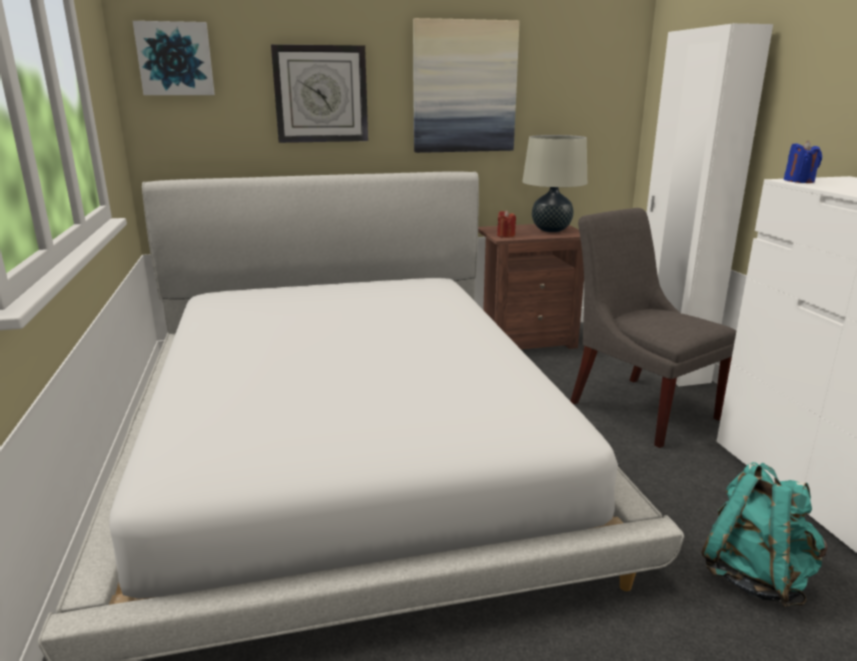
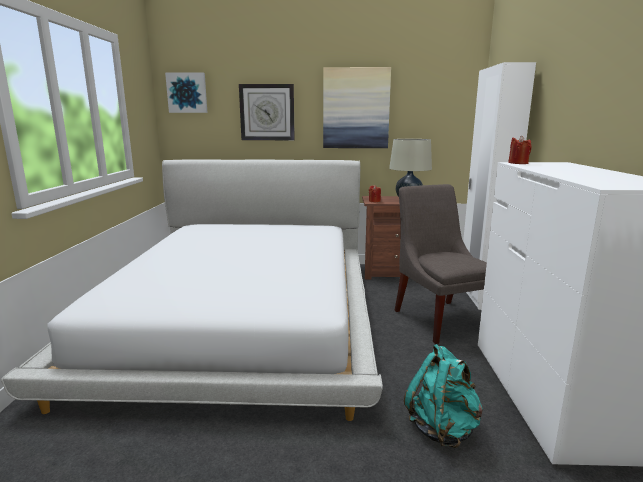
camera: 15 degrees right, 5 degrees down
blue candle [784,141,822,183] -> red candle [508,135,532,164]

